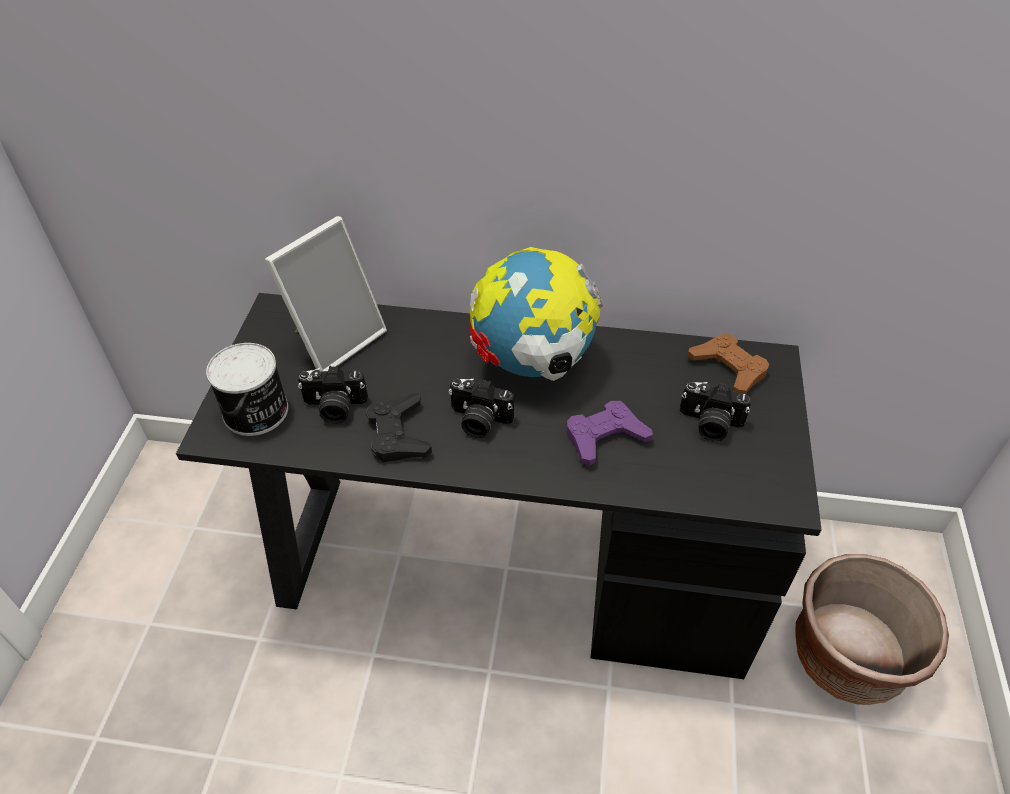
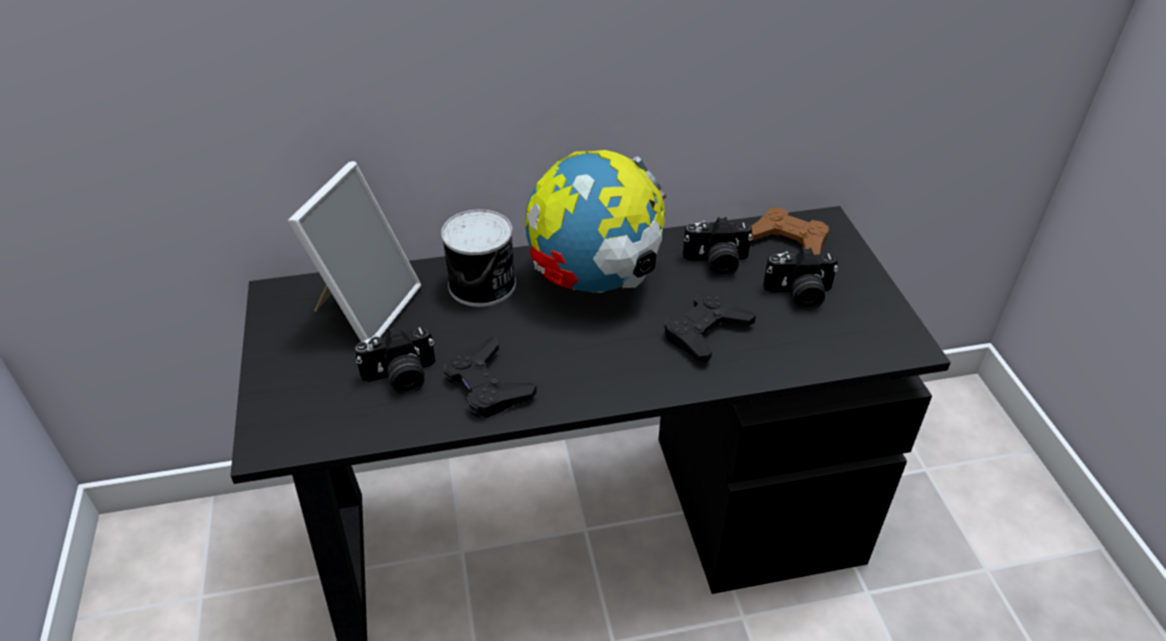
camera: 20 degrees left, 5 degrees down
can [206,343,288,436] -> can moved to [441,209,516,307]
camera [448,379,514,438] -> camera moved to [683,217,753,276]
purple game controller [567,401,653,466] -> black game controller [664,292,756,363]
brown planter [795,554,949,705] -> none

